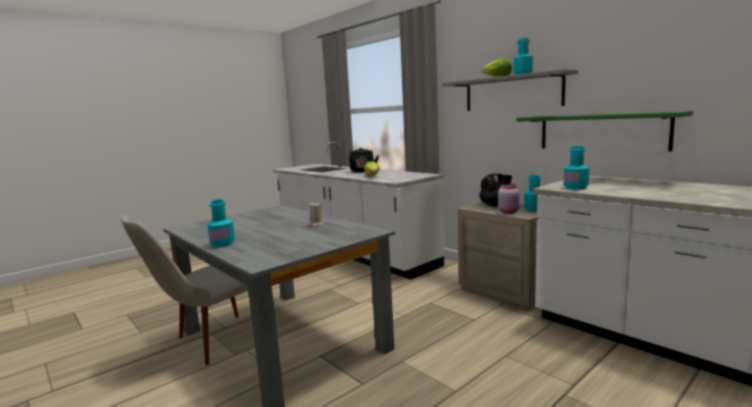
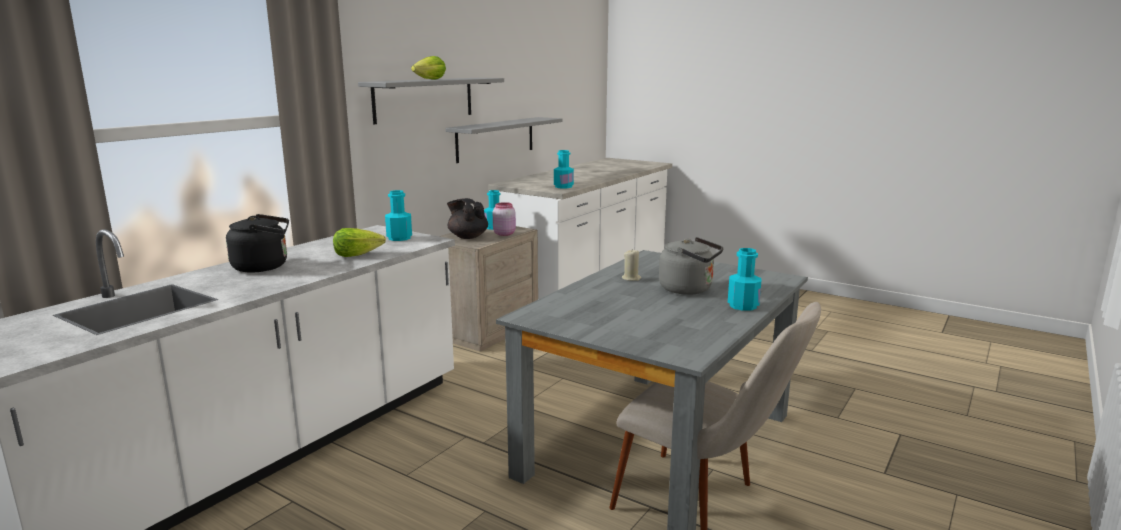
camera: 105 degrees left, 5 degrees up
turquoise bottle [513,38,533,75] -> turquoise bottle moved to [385,190,412,241]
green shelf [516,111,693,151] -> grey shelf [445,117,562,163]
none -> grey kettle [659,237,724,295]

